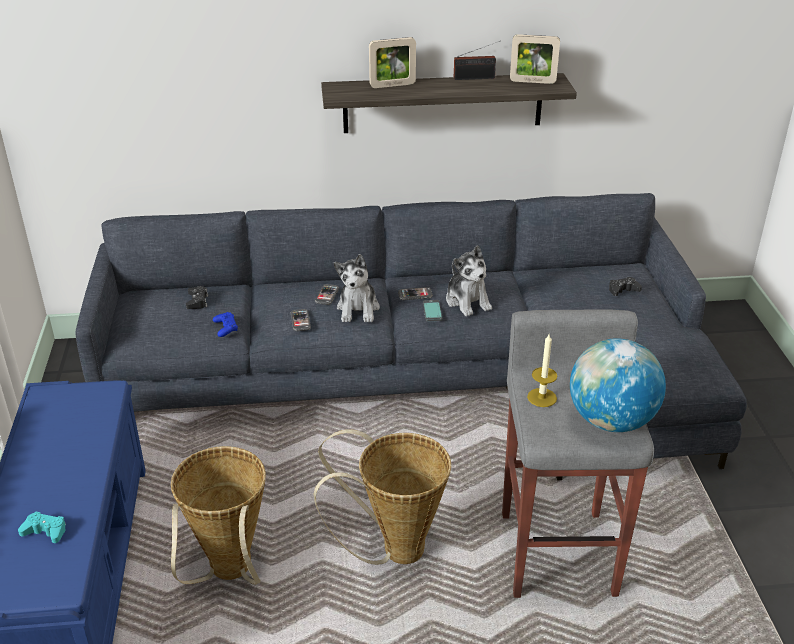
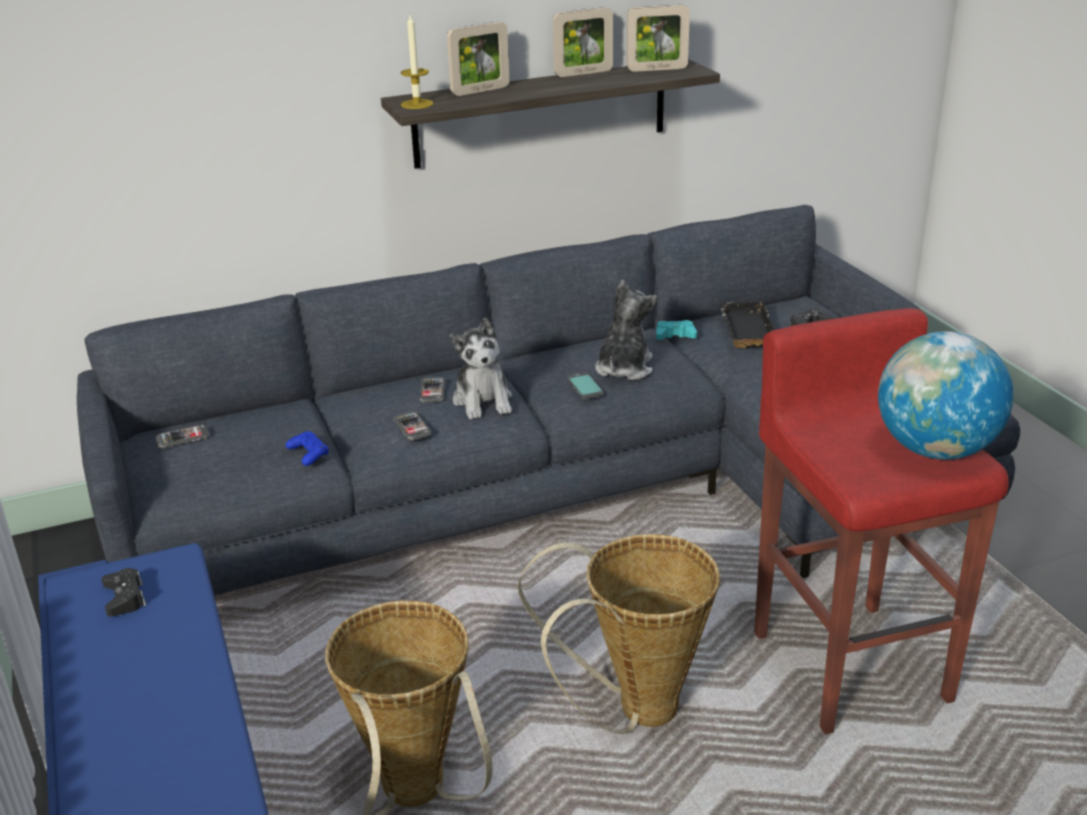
camera: 15 degrees left, 5 degrees down
turquoise game controller [18,512,66,543] -> turquoise game controller moved to [656,320,697,340]
black game controller [186,286,208,309] -> black game controller moved to [101,568,146,616]
phone [398,287,433,300] -> phone moved to [156,424,210,449]
plush toy [446,245,492,316] -> plush toy turned 120 degrees counterclockwise [595,279,657,380]
radio [454,41,500,80] -> picture frame [553,7,613,77]
grey stool [502,309,654,598] -> red stool [754,308,1009,734]
candle [527,334,557,407] -> candle moved to [401,15,434,109]
none -> black tray [718,300,776,348]

